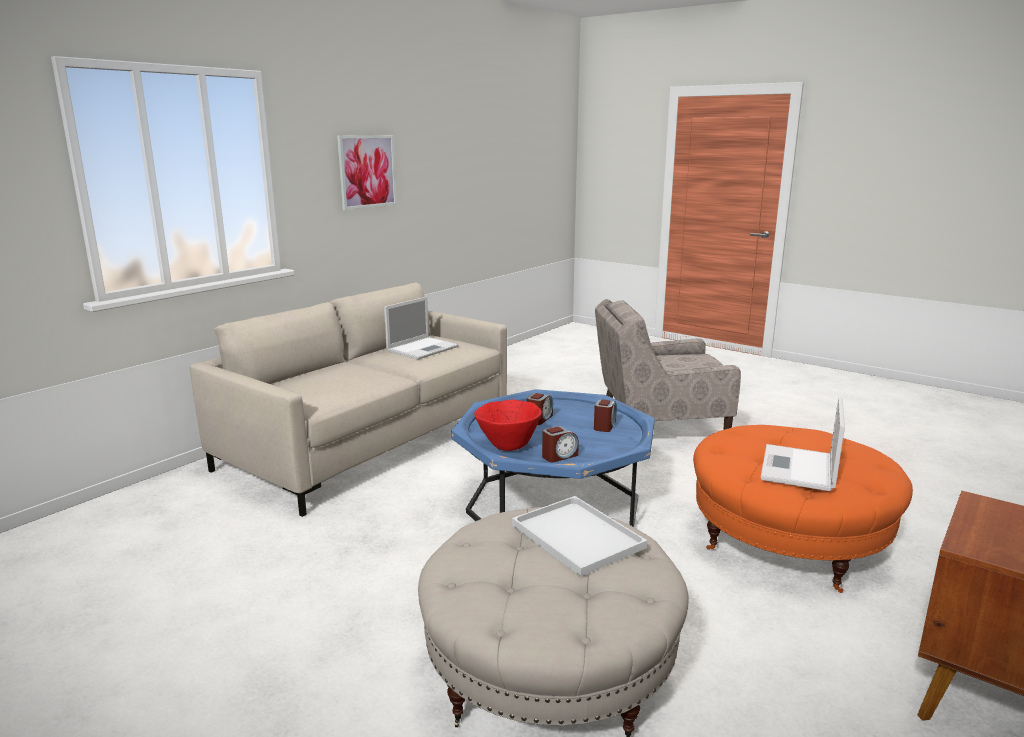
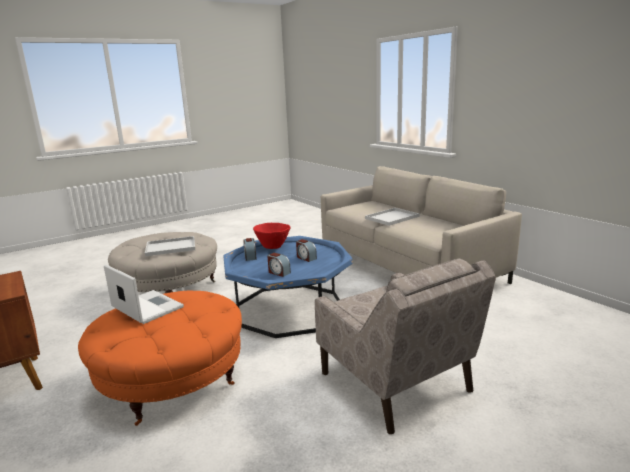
camera: 110 degrees right, 0 degrees up
picture [337,135,397,210] -> none
laptop [384,297,459,360] -> none
beige armchair [595,299,741,430] -> beige armchair turned 135 degrees clockwise [315,258,496,434]
none -> white tray [365,208,419,226]

